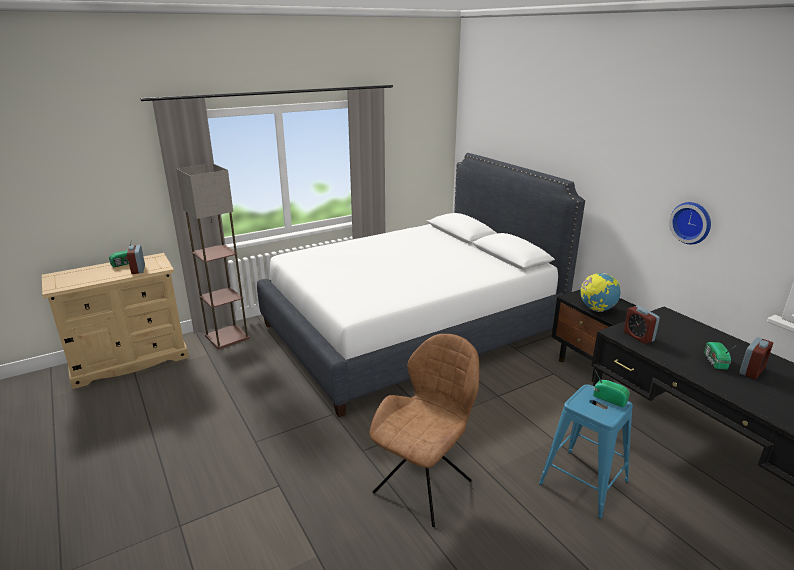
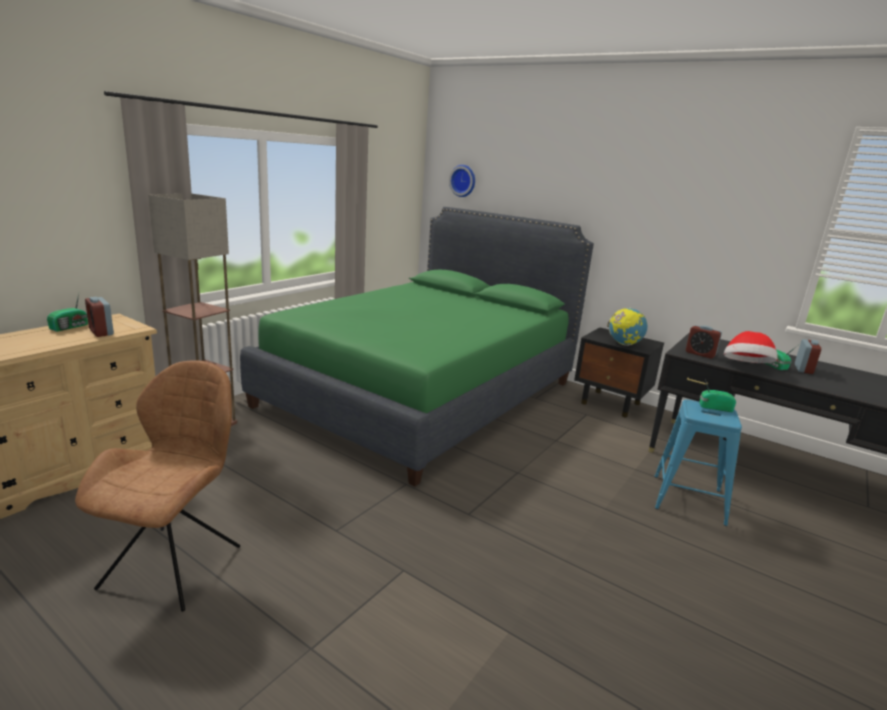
camera: 25 degrees left, 5 degrees down
white bed [257,153,585,417] -> green bed [240,207,594,487]
brown chair [369,334,479,527] -> brown chair moved to [75,360,240,612]
wall clock [669,202,711,244] -> wall clock moved to [449,165,475,197]
none -> hat [724,331,778,363]

